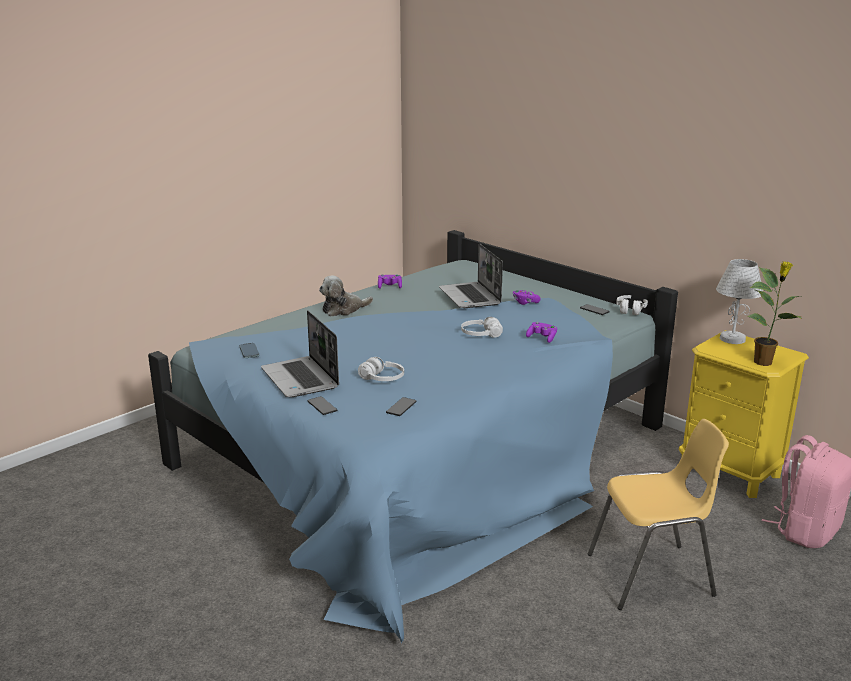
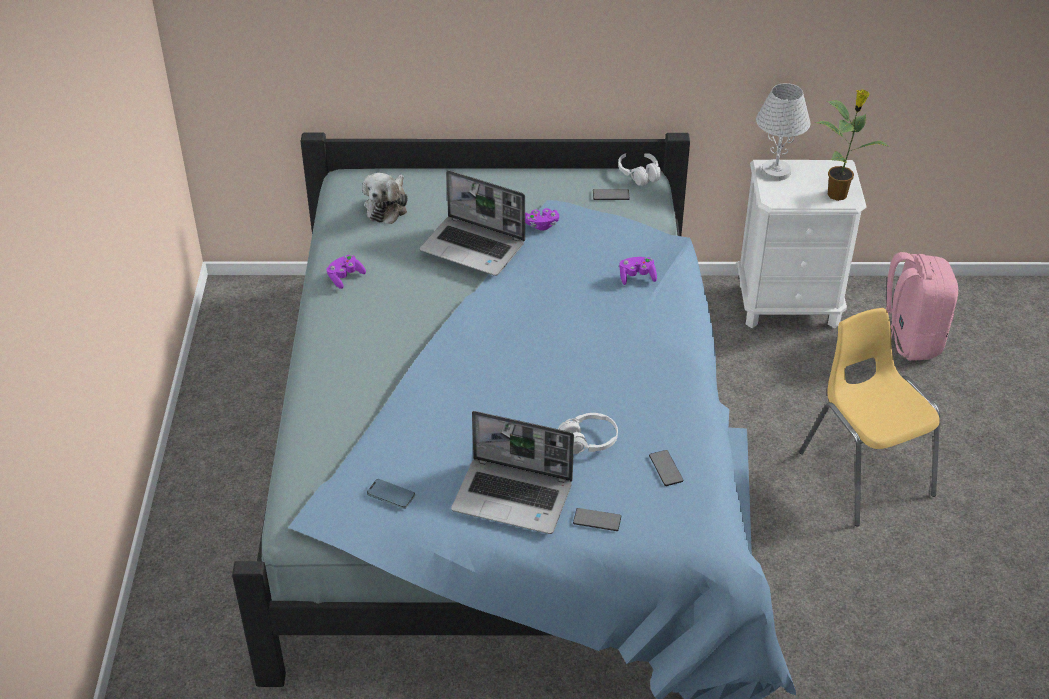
camera: 45 degrees left, 20 degrees up
plush toy [319,275,373,316] -> plush toy moved to [363,173,408,224]
white headphones [461,317,503,338] -> none
yellow chair [588,419,729,610] -> yellow chair turned 60 degrees counterclockwise [799,308,940,526]
yellow nightstand [679,330,809,498] -> white nightstand [737,160,867,328]

